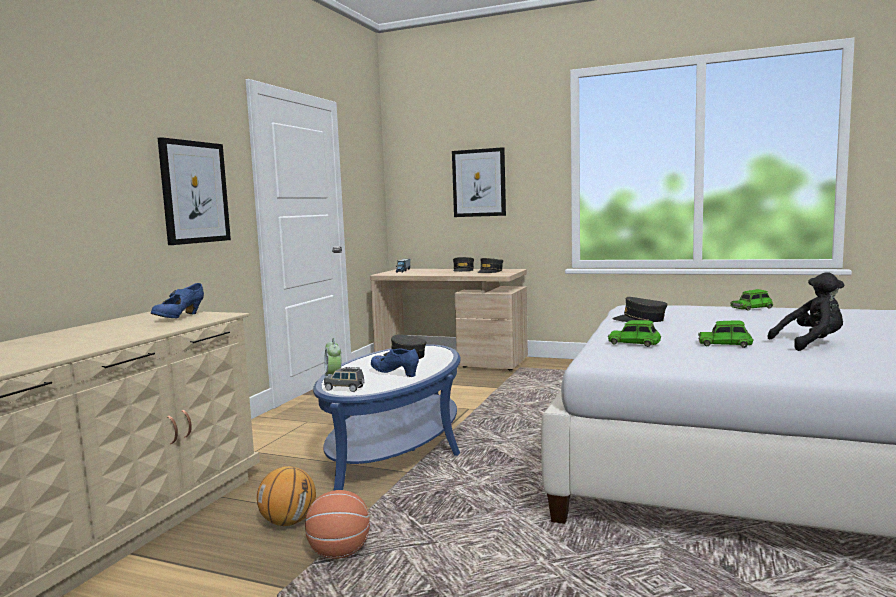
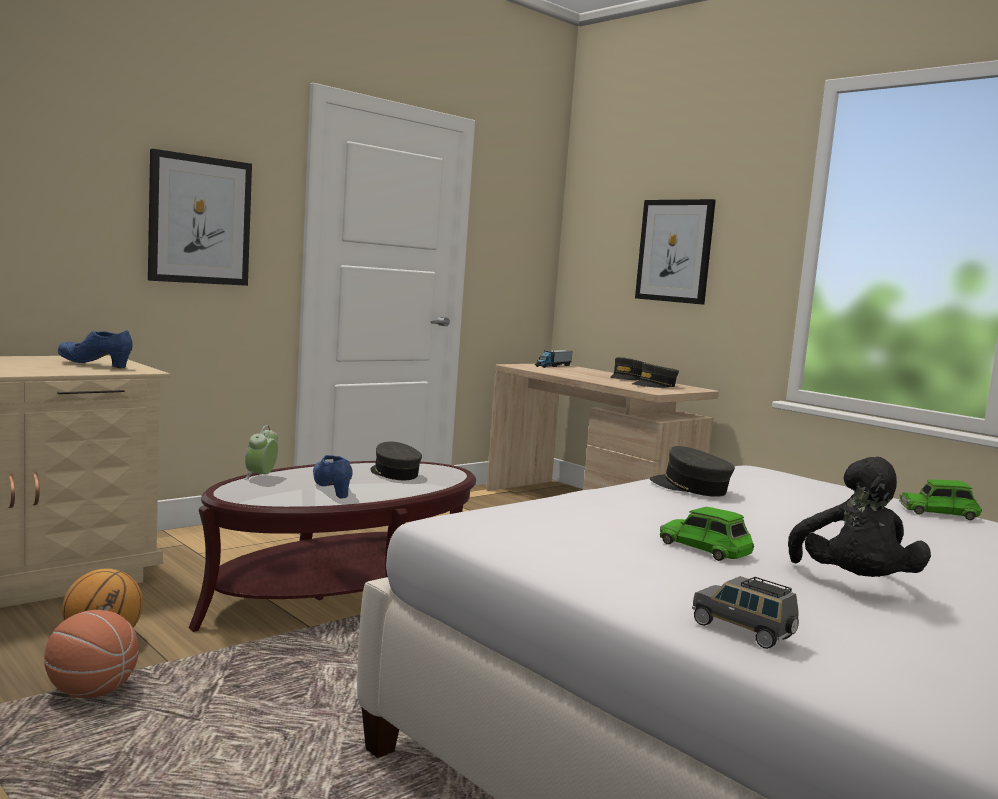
camera: 25 degrees right, 0 degrees up
blue shoe [151,283,204,318] -> blue shoe turned 60 degrees clockwise [58,330,133,368]
blue coffee table [313,344,460,490] -> brown coffee table [189,461,476,632]
grey toy car [324,367,365,392] -> grey toy car moved to [692,576,799,649]
green toy car [608,320,661,347] -> none
black plush toy [768,272,845,351] -> black plush toy turned 75 degrees clockwise [788,457,931,577]

